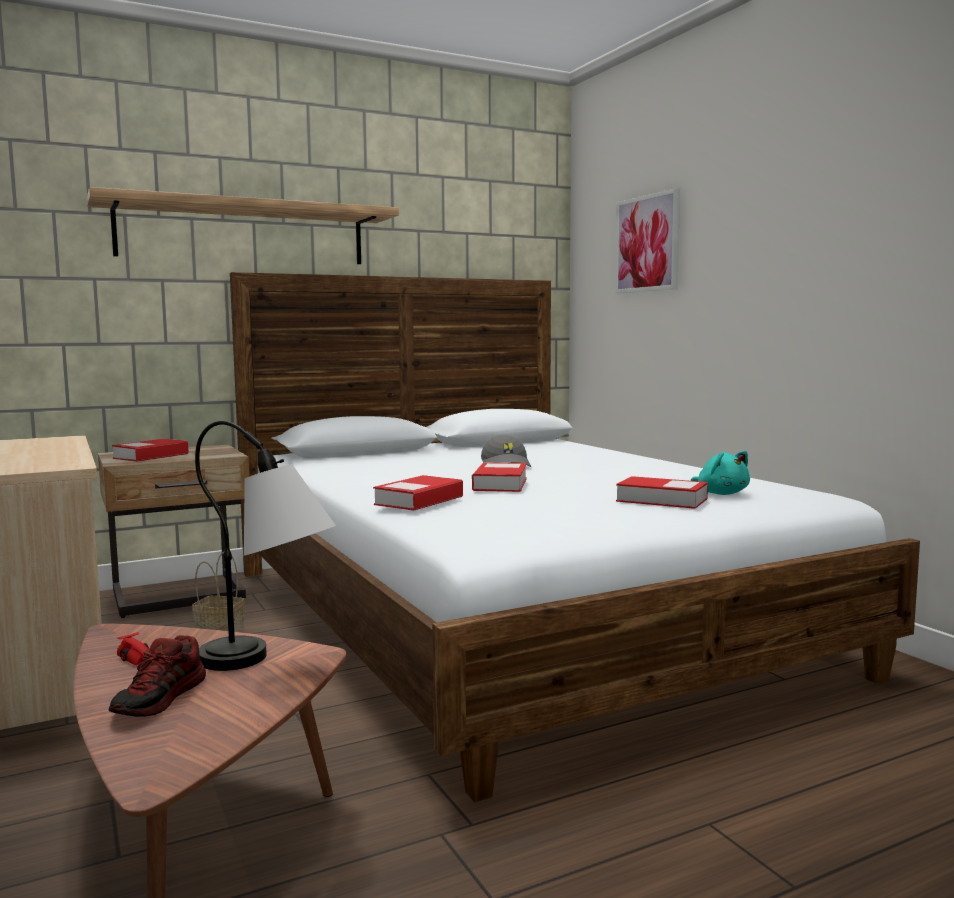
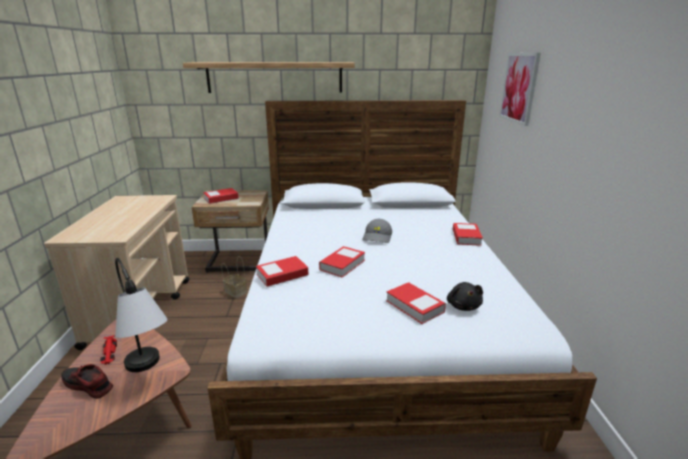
camera: 25 degrees right, 15 degrees up
shoe [109,635,206,717] -> shoe turned 75 degrees clockwise [61,364,113,399]
turquoise plush toy [690,451,750,495] -> black plush toy [447,282,483,311]
none -> book [453,223,483,246]

